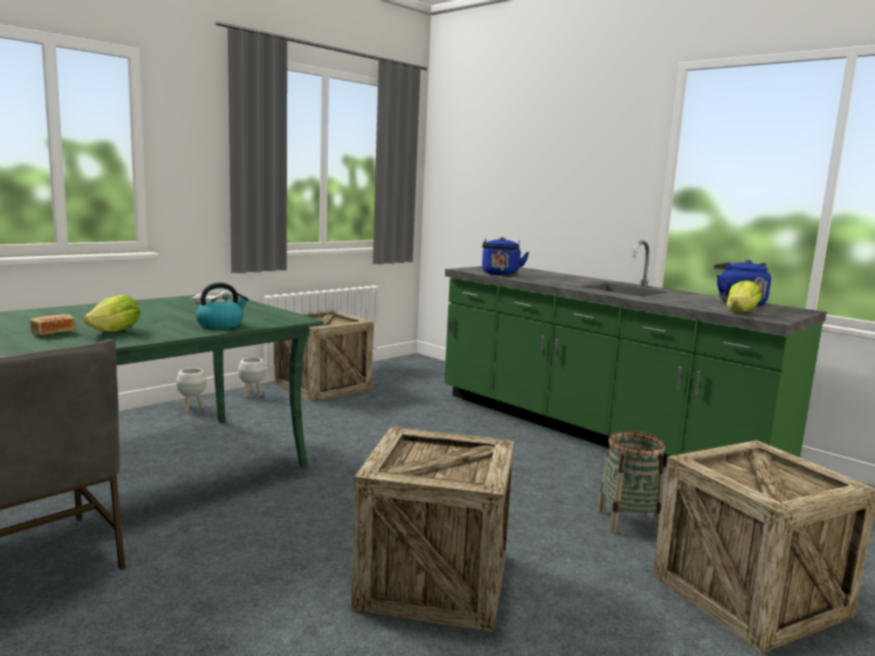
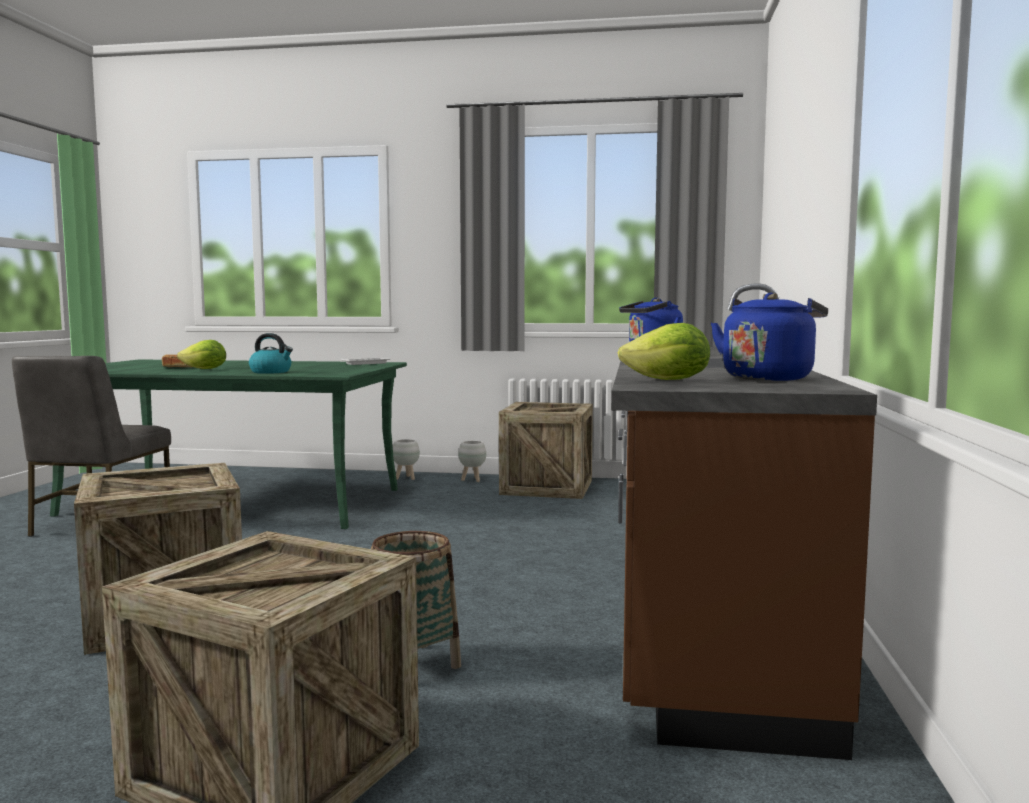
camera: 55 degrees right, 5 degrees down
green counter [444,240,827,467] -> brown counter [611,283,877,760]

